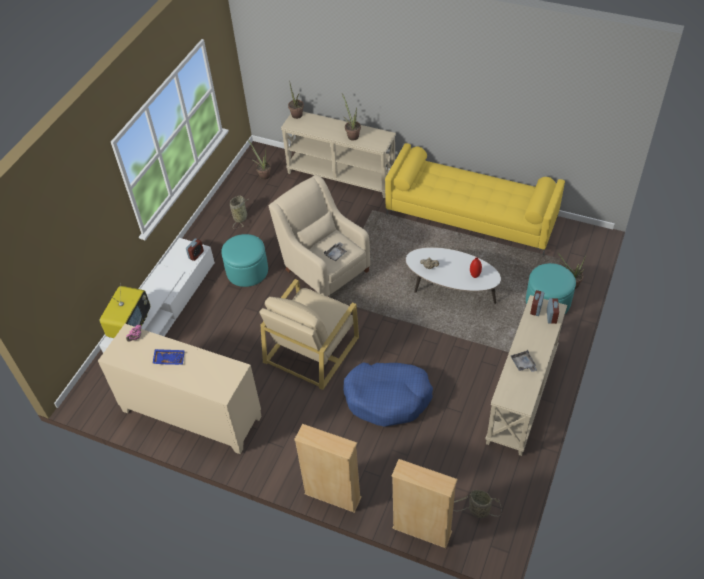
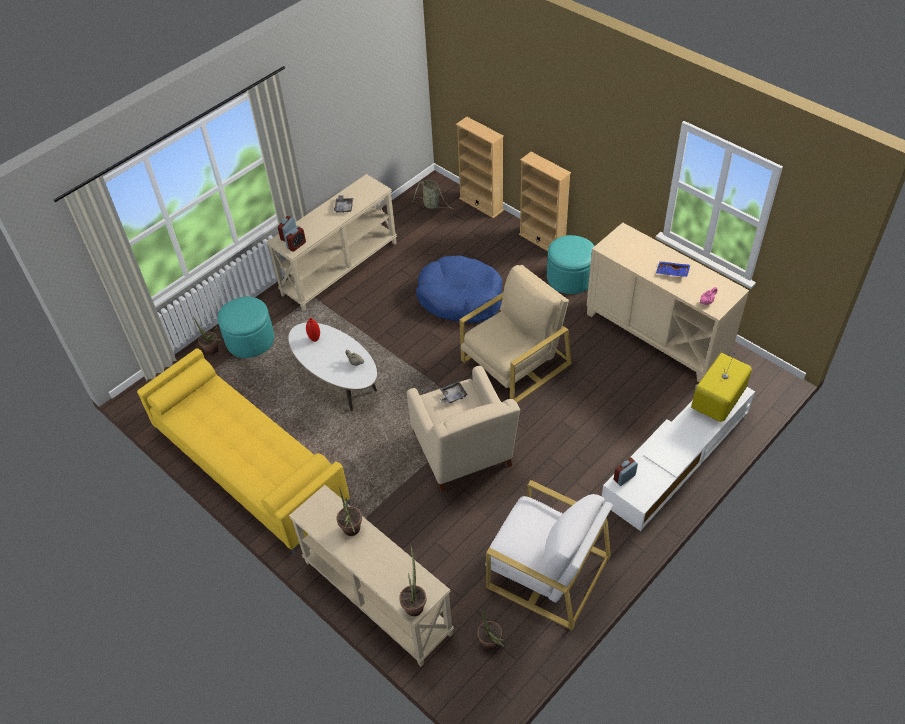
camera: 160 degrees left, 0 degrees up
turquoise ottoman [221,234,268,287] -> turquoise ottoman moved to [547,235,594,294]
basket [230,195,248,227] -> white armchair [485,480,613,630]

